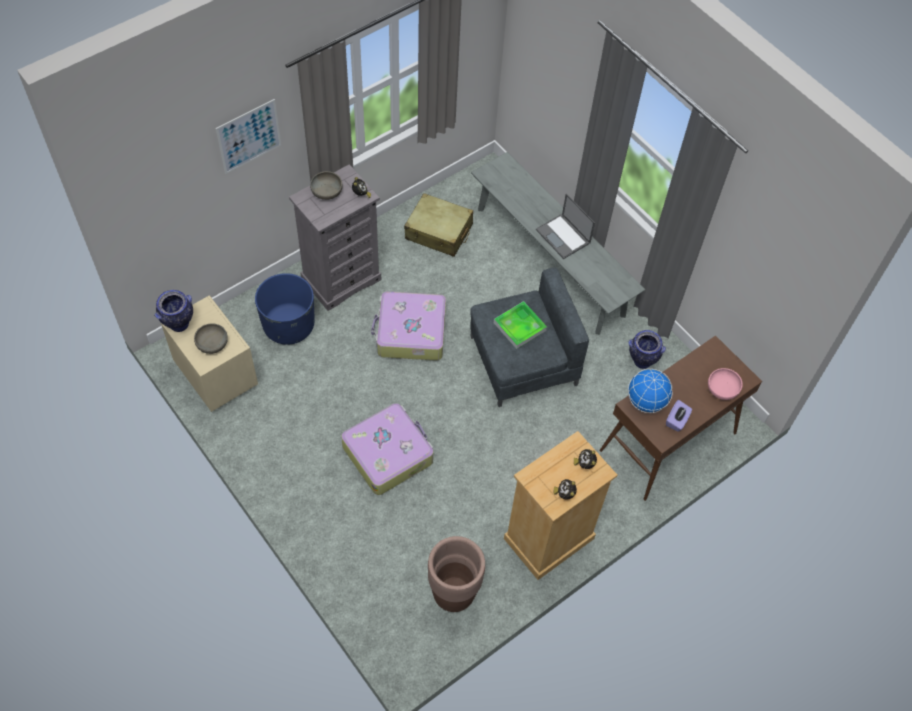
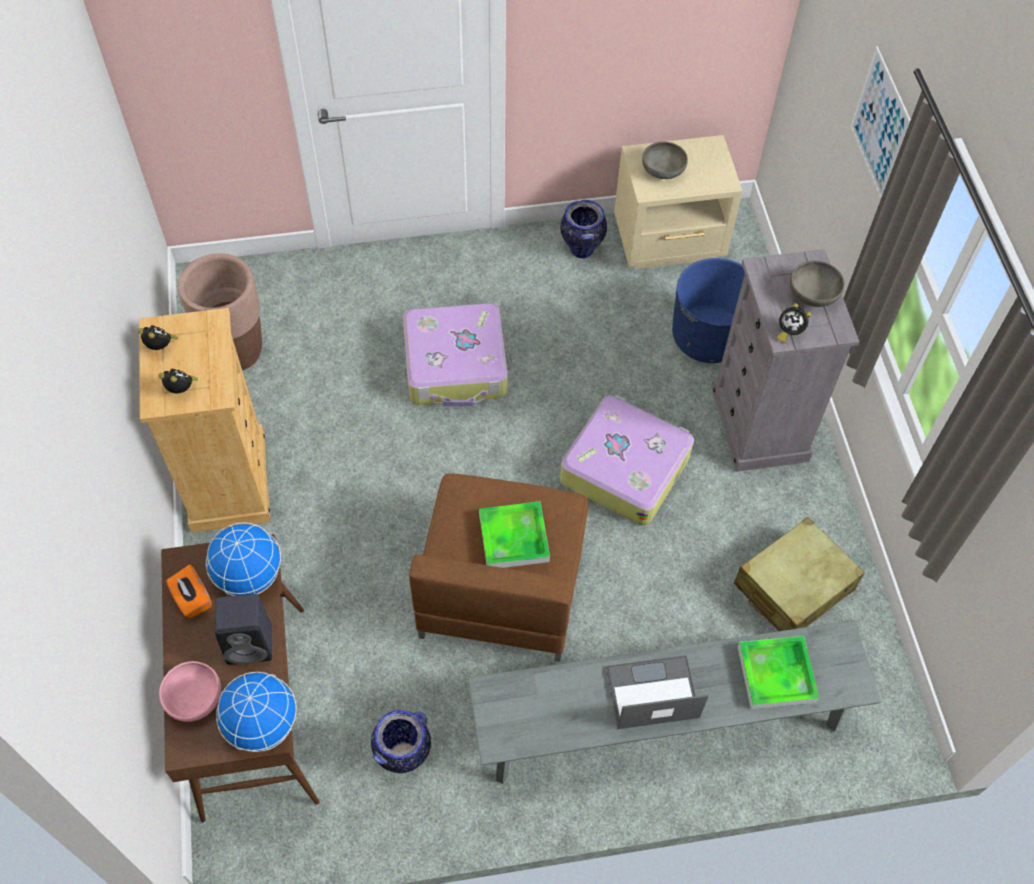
camera: 120 degrees right, 0 degrees up
vase [154,290,193,332] -> vase moved to [561,200,607,258]
grey armchair [470,268,589,407] -> brown armchair [409,473,588,662]
purple tissue box [666,400,692,432] -> orange tissue box [167,564,212,618]
none -> black speaker [215,594,272,665]
none -> globe [216,672,297,752]
none -> tray [738,636,819,709]

